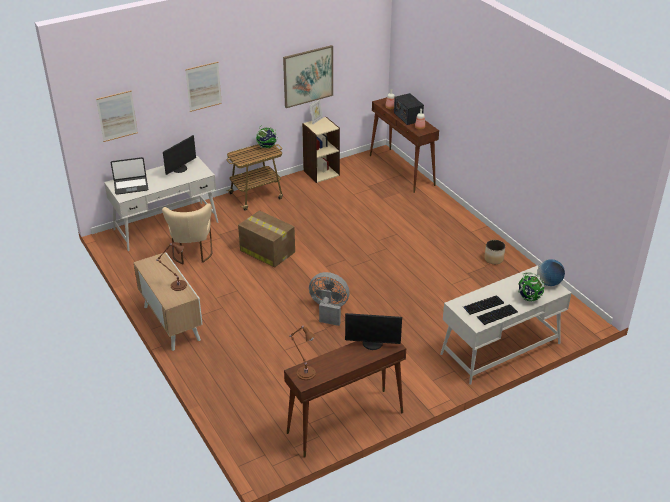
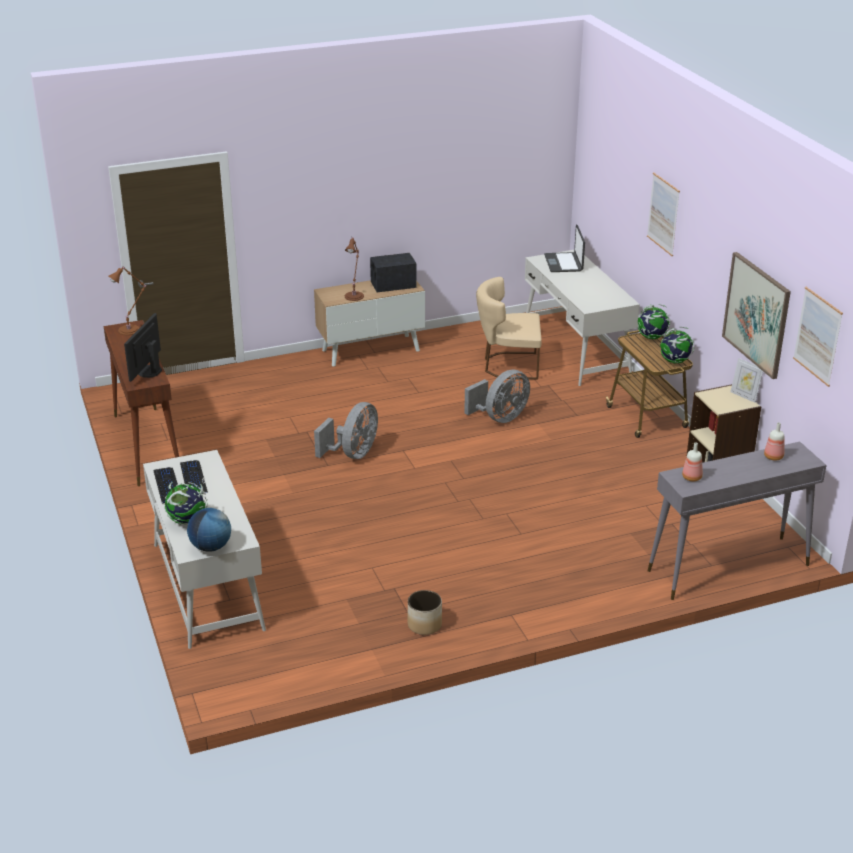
camera: 100 degrees right, 5 degrees down
picture [96,90,138,142] -> picture moved to [793,287,843,387]
monitor [163,135,196,175] -> none
cardboard box [238,210,295,268] -> grey fan [464,370,530,423]
brown console table [370,97,439,193] -> grey console table [648,441,827,600]
radio [394,93,424,125] -> radio moved to [370,253,417,292]
none -> globe [638,304,670,339]

